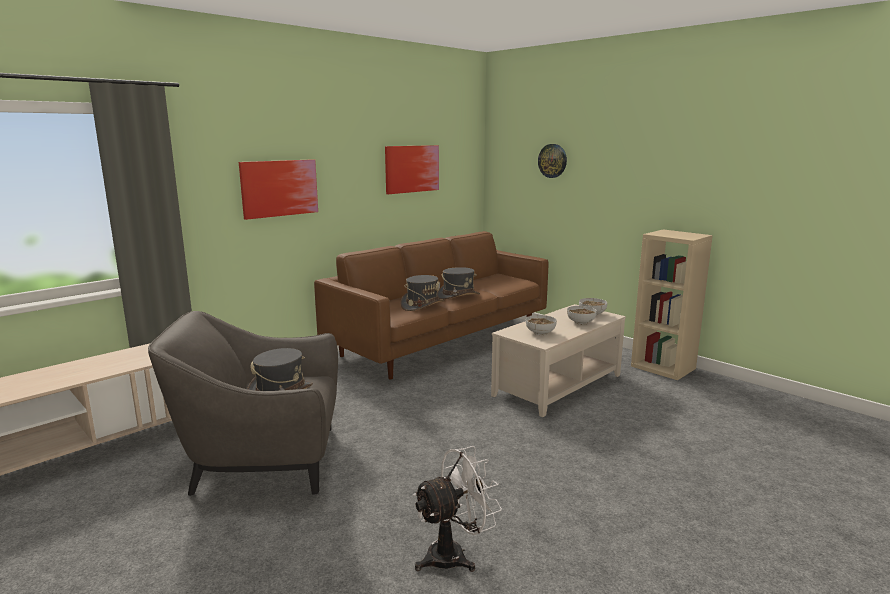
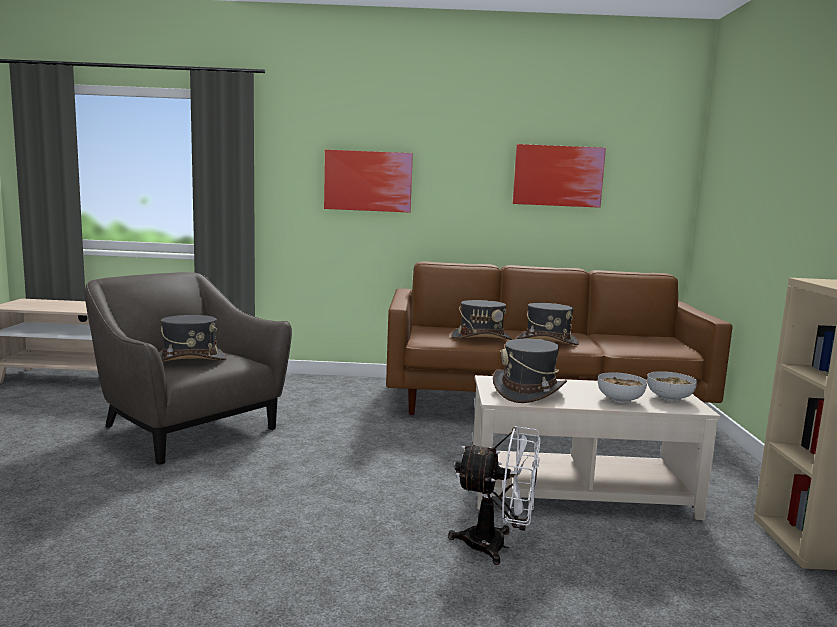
camera: 45 degrees right, 5 degrees down
white fan [413,446,502,572] -> white fan moved to [448,426,540,565]
bowl [526,315,557,335] -> grey hat [493,339,567,403]
wall clock [538,144,567,178] -> none

